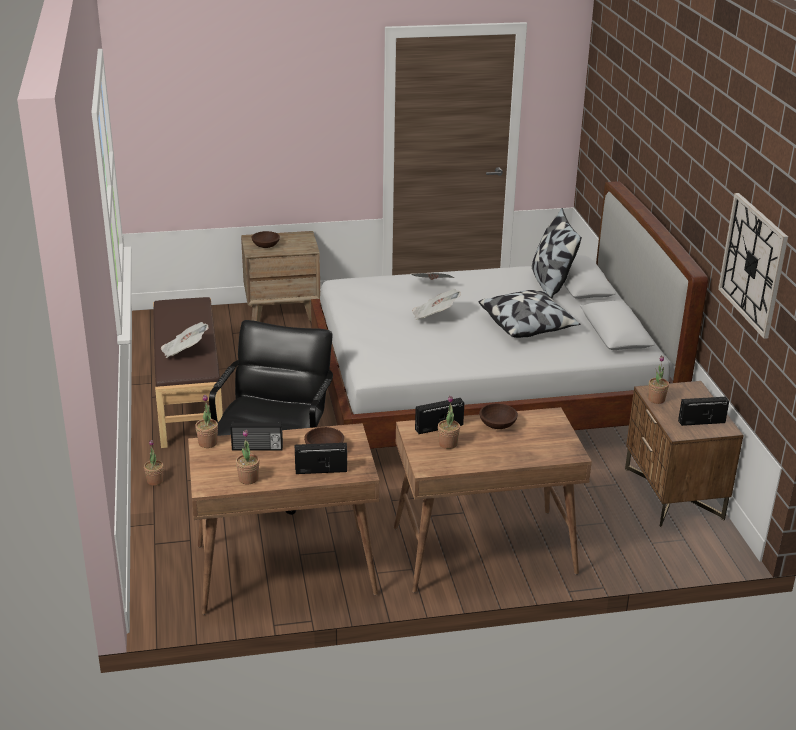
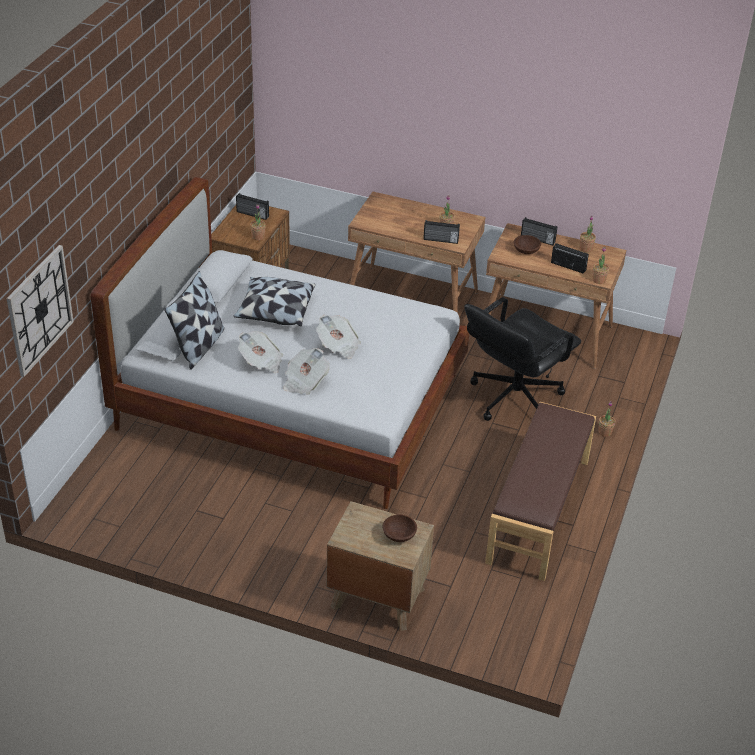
camera: 150 degrees left, 10 degrees up
newspaper [161,322,208,358] -> newspaper moved to [238,331,283,373]
brown bowl [479,404,518,429] -> none
wall clock [718,193,788,339] -> wall clock moved to [6,245,74,377]

